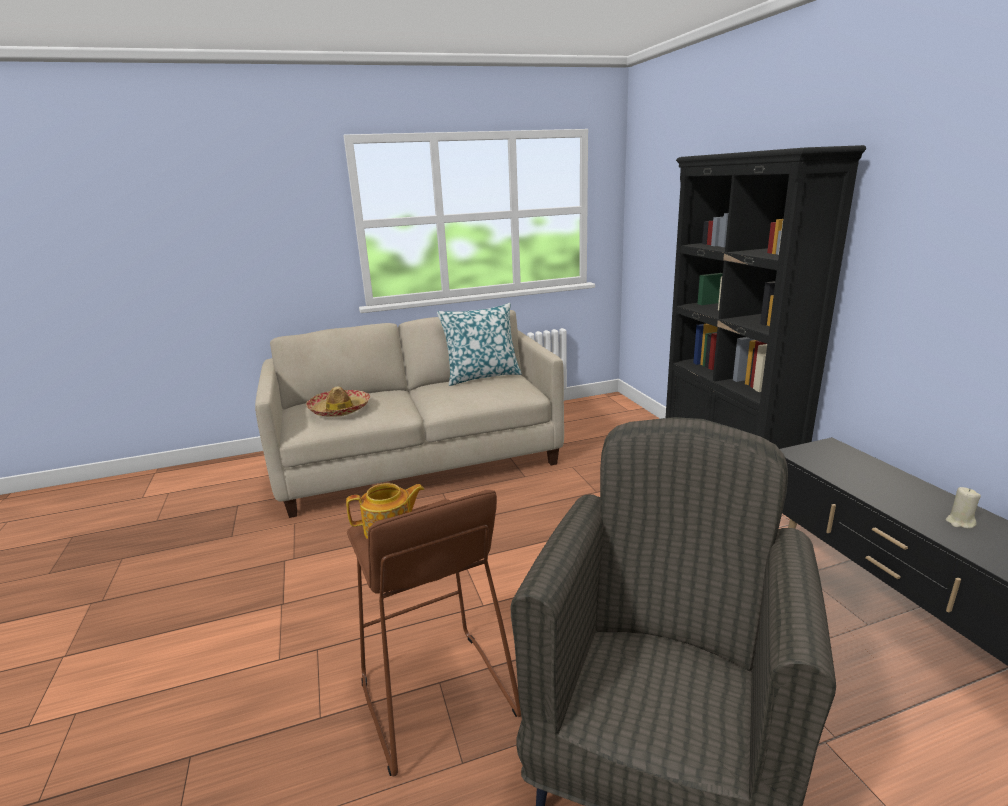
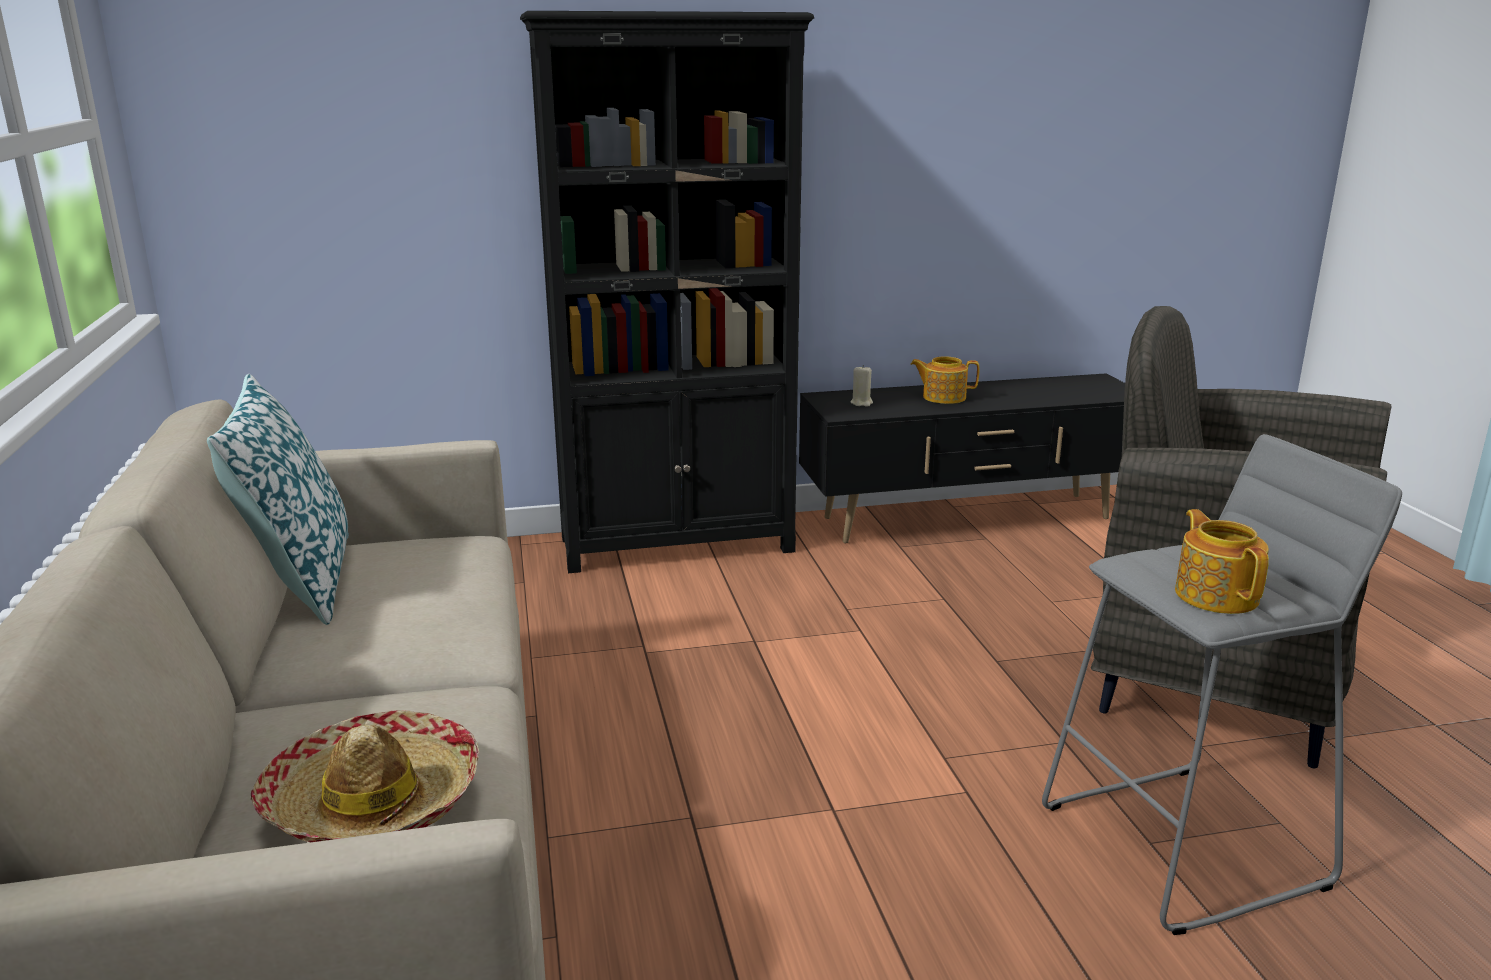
camera: 85 degrees left, 0 degrees up
brown stool [347,490,521,777] -> grey stool [1042,434,1402,935]
beige candle [946,487,981,528] -> beige candle moved to [850,365,873,407]
none -> teapot [911,356,979,404]

